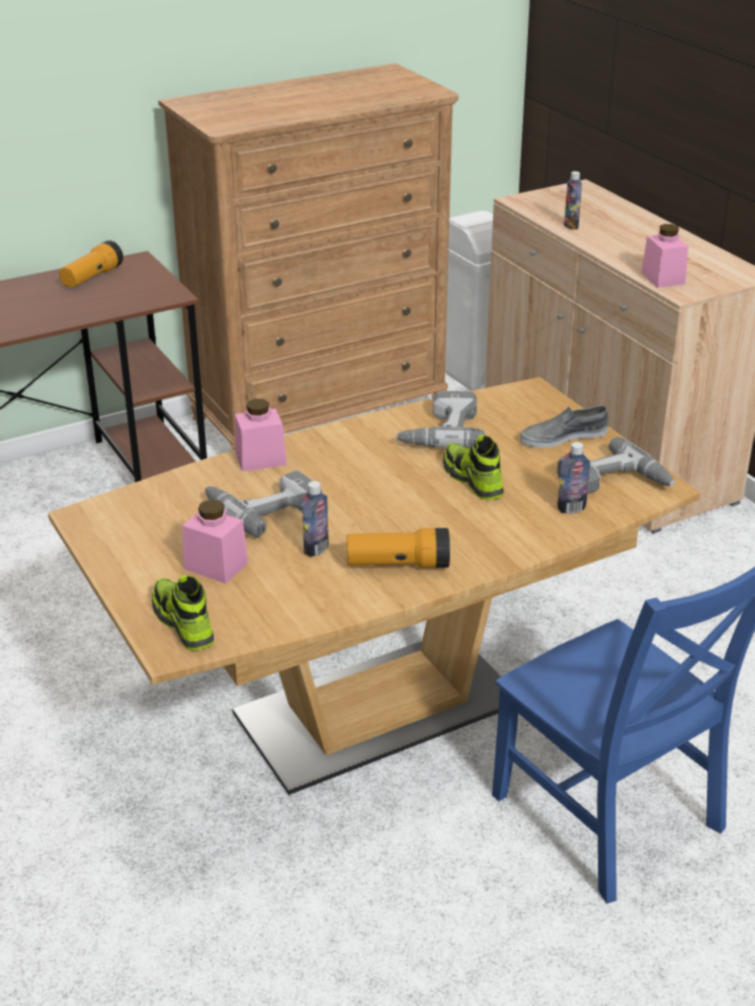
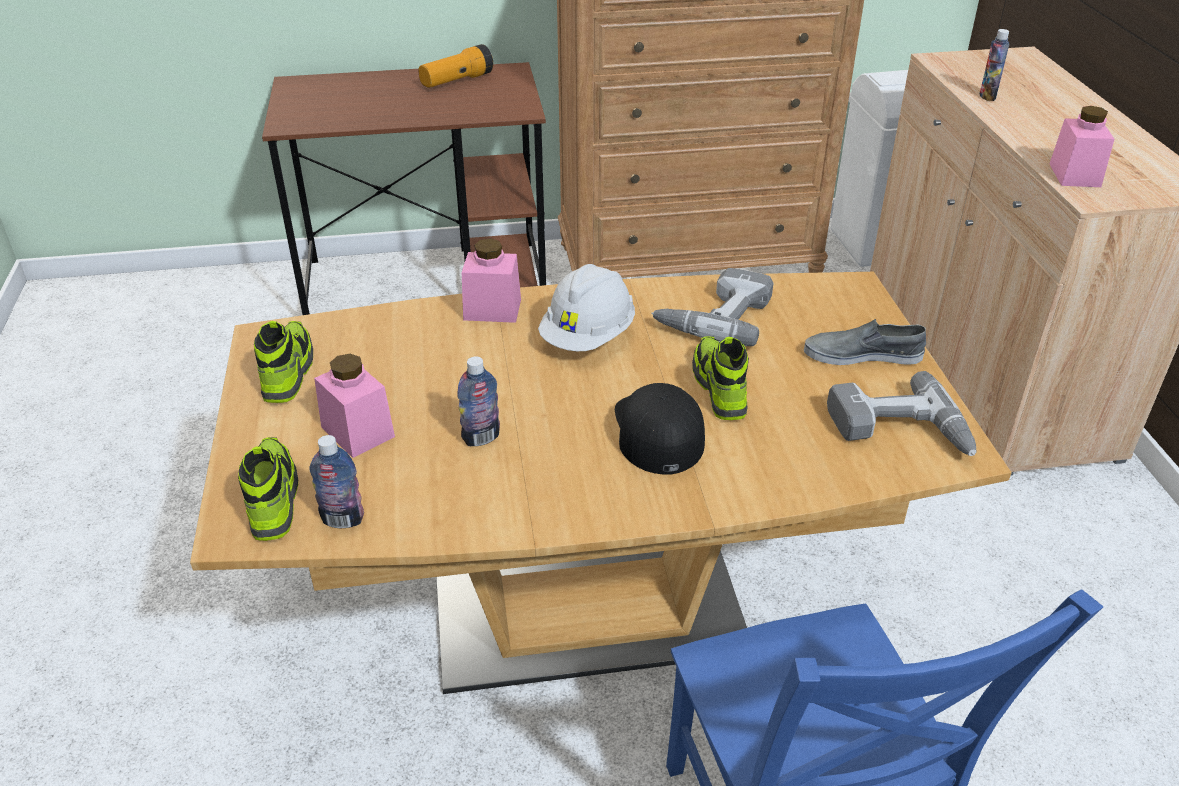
camera: 20 degrees right, 5 degrees up
power drill [205,471,313,537] -> none
flashlight [347,528,450,568] -> none
bottle [557,442,590,514] -> bottle moved to [309,435,364,528]
none -> shoe [254,321,313,403]
none -> white hard hat [538,264,635,351]
none -> black cap [615,383,705,475]

